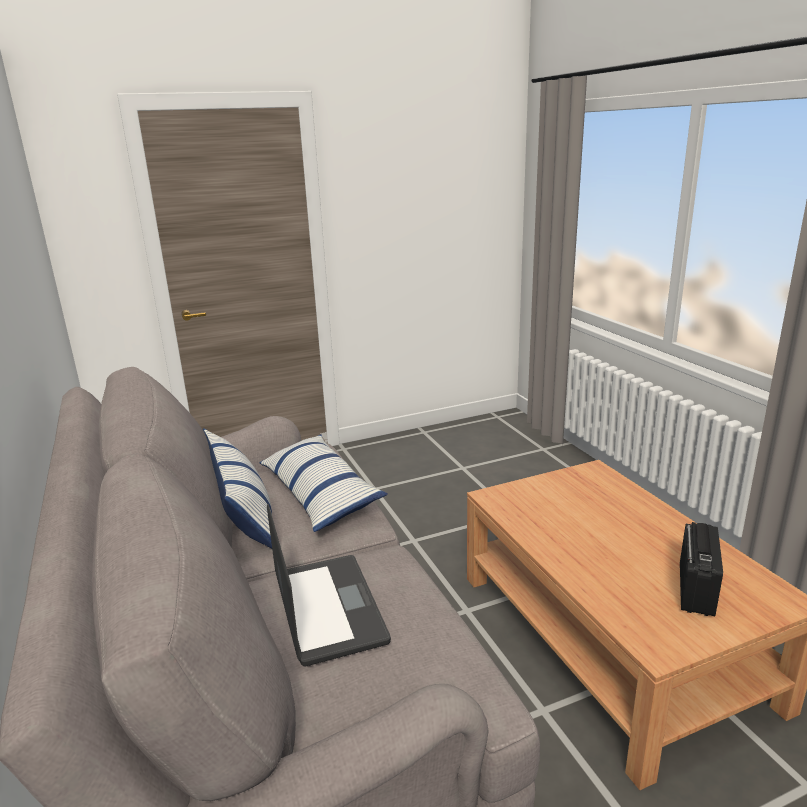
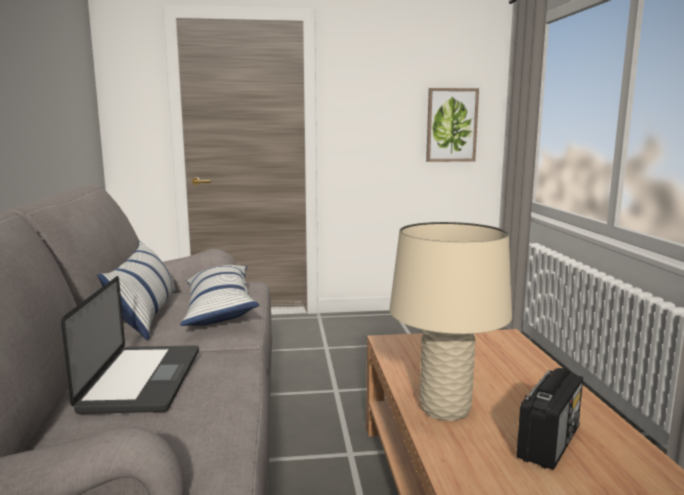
camera: 15 degrees right, 10 degrees down
none -> beige table lamp [390,222,512,421]
none -> picture [426,88,479,162]

